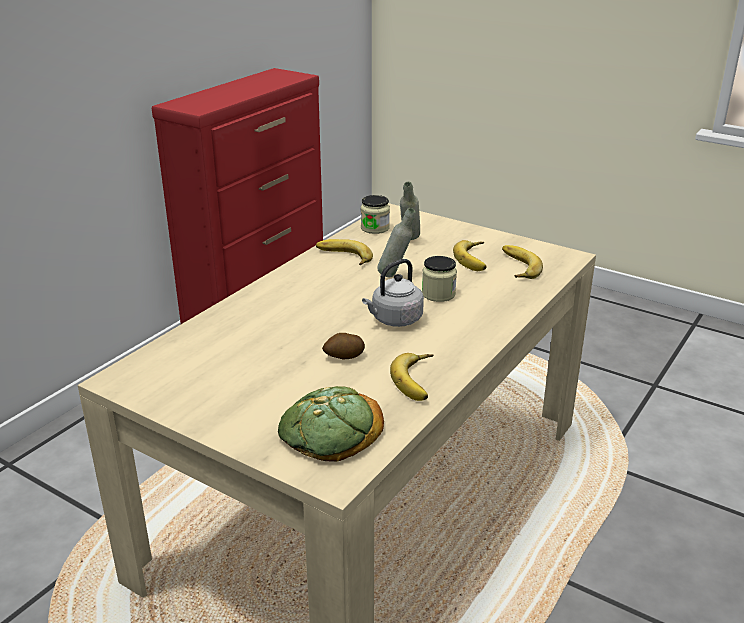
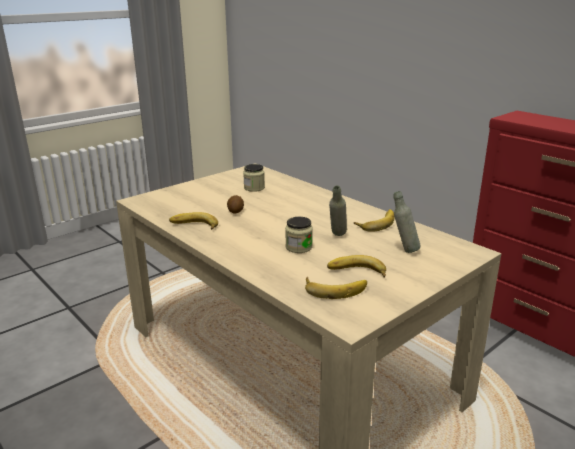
camera: 105 degrees right, 5 degrees down
bread [278,386,384,462] -> none
jar [361,195,390,234] -> jar moved to [243,164,265,192]
grey kettle [362,259,424,327] -> none

